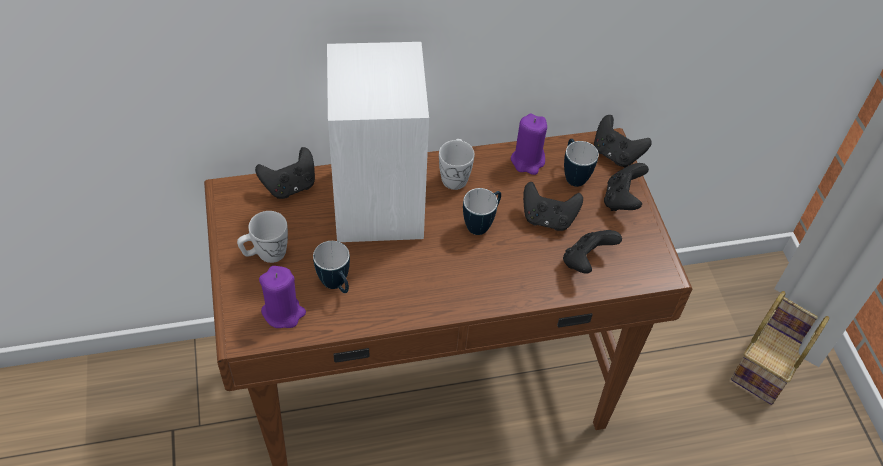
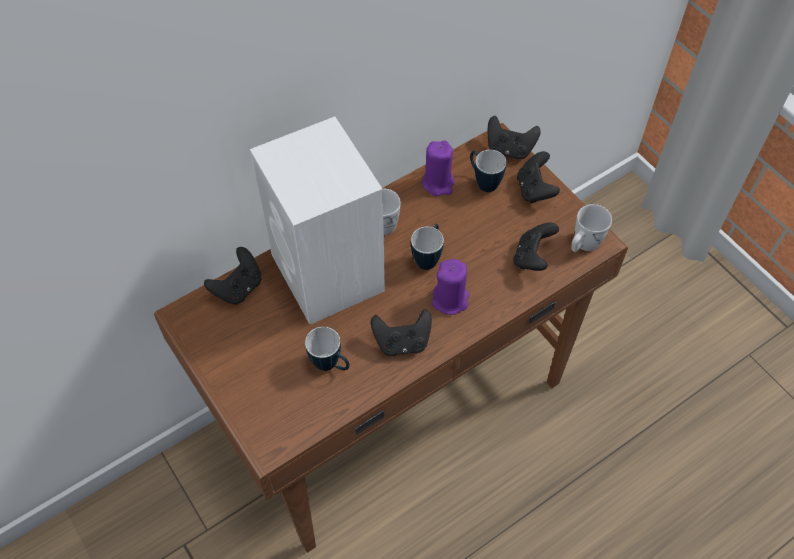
camera: 20 degrees left, 5 degrees up
white mug [237,211,288,263] -> white mug moved to [571,204,612,252]
purple candle [259,266,306,328] -> purple candle moved to [431,259,469,315]
black game controller [523,182,583,231] -> black game controller moved to [371,309,432,356]
basket [731,291,829,405] -> none

